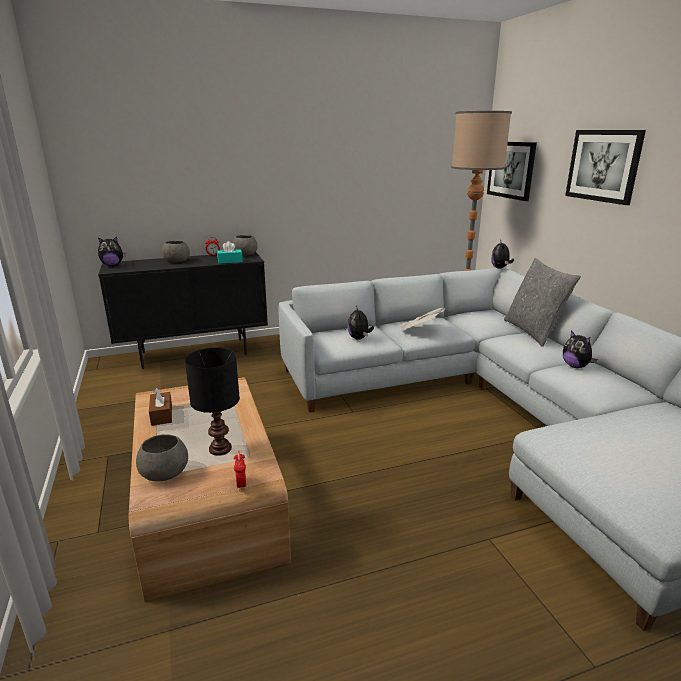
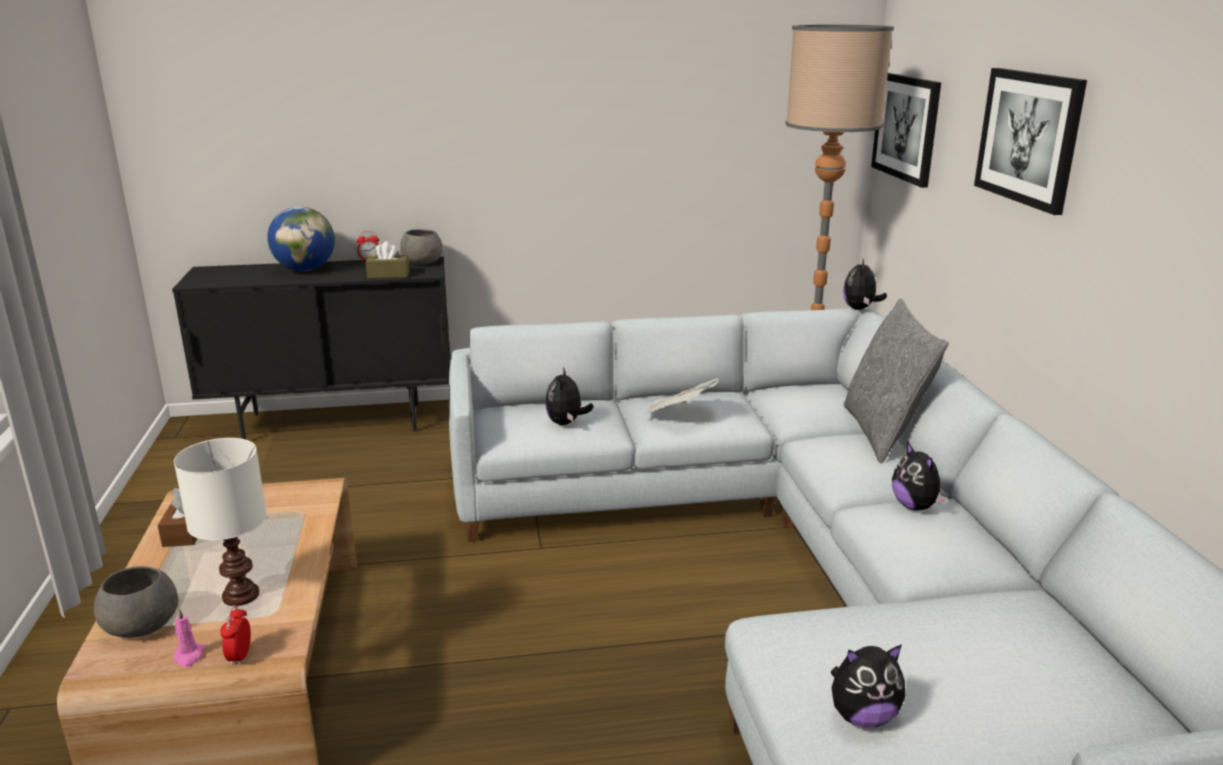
camera: 10 degrees right, 0 degrees up
plush toy [98,236,126,266] -> plush toy moved to [831,644,905,728]
grey bowl [162,241,190,262] -> globe [267,207,335,271]
black table lamp [185,347,240,456] -> white table lamp [174,438,267,606]
turquoise tissue box [217,241,243,264] -> brown tissue box [366,241,409,278]
none -> pink candle [174,608,205,667]

